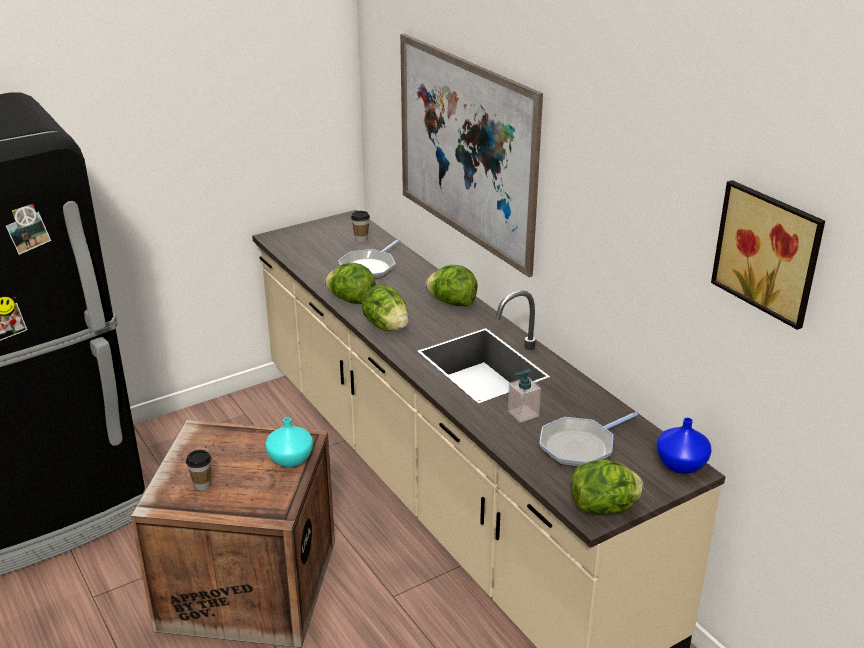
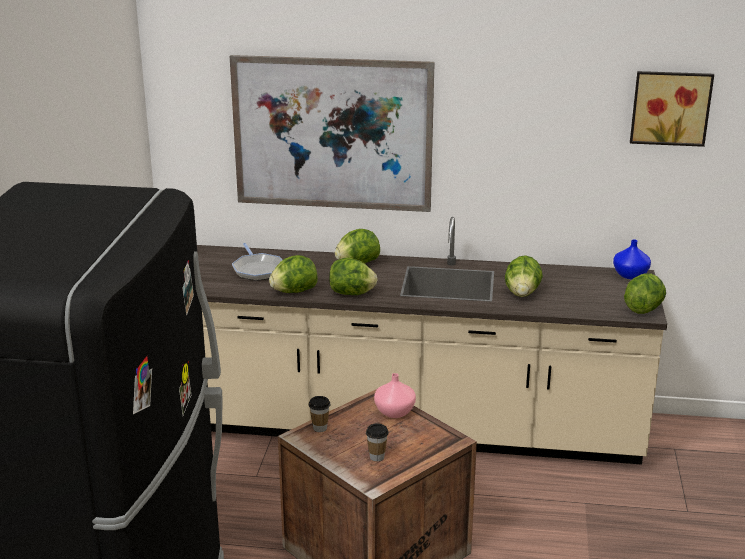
camera: 50 degrees left, 5 degrees down
turquoise vase [265,418,313,467] -> pink vase [374,373,416,418]
cup [351,211,370,242] -> cup moved to [309,396,331,432]
soap dispenser [508,369,541,423] -> lettuce [505,255,543,297]
frying pan [539,412,638,467] -> none

